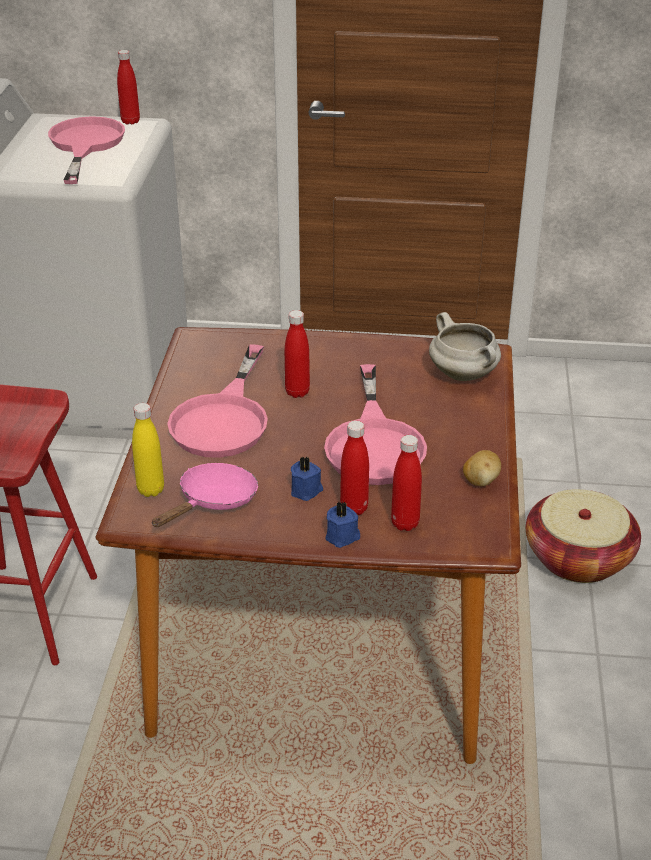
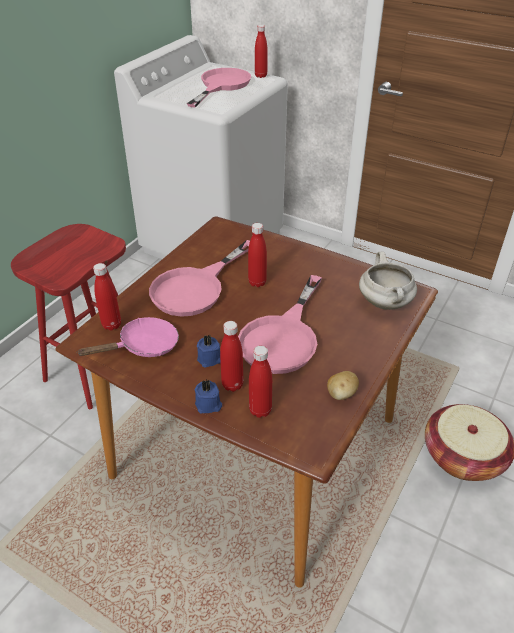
camera: 25 degrees right, 5 degrees up
yellow bottle [132,403,164,497] -> red bottle [93,263,121,331]

